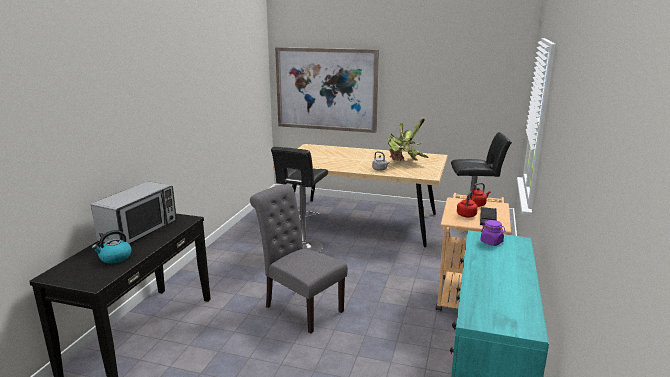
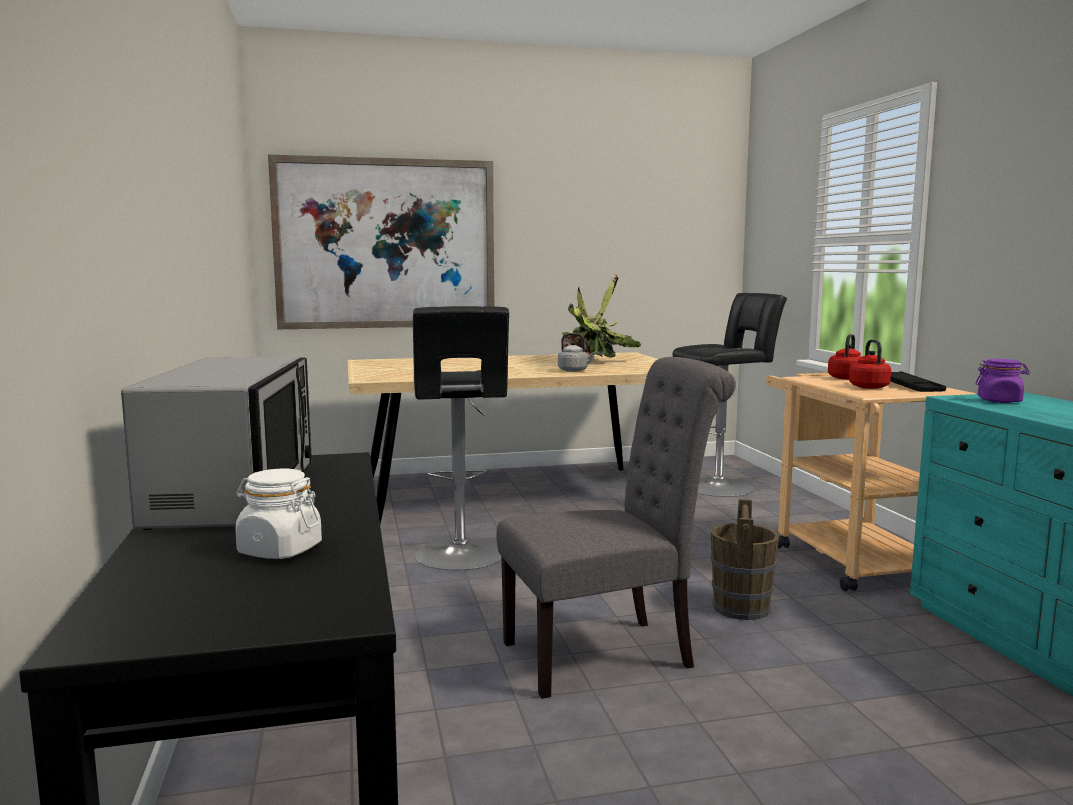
camera: 30 degrees left, 10 degrees down
kettle [92,230,132,263] -> white jar [235,468,322,559]
grey chair [250,184,348,333] -> grey chair turned 150 degrees clockwise [497,357,736,699]
none -> brown bucket [711,499,779,620]

